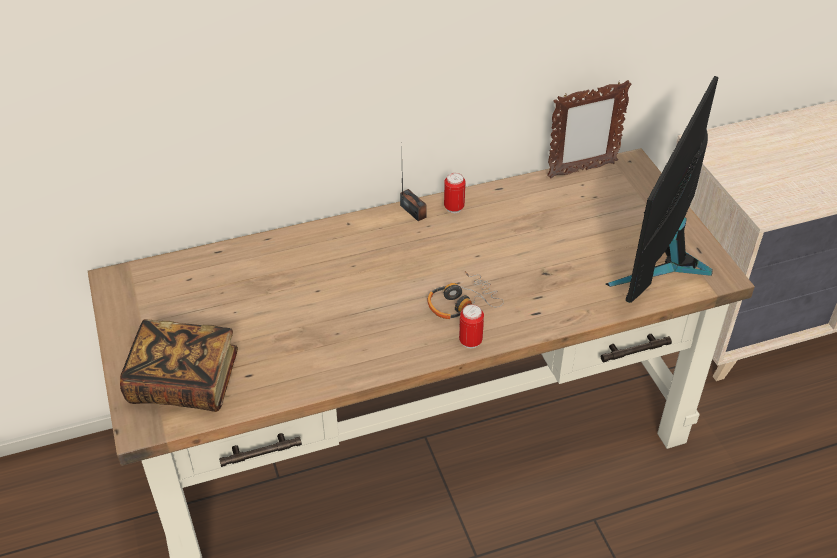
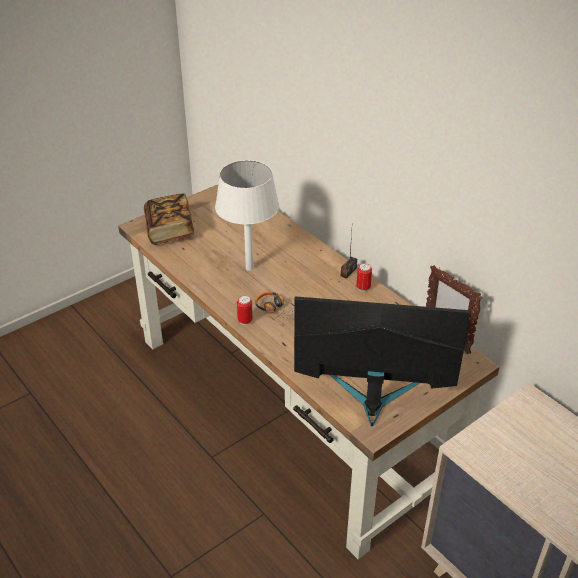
camera: 70 degrees right, 5 degrees down
none -> white table lamp [215,160,279,271]

